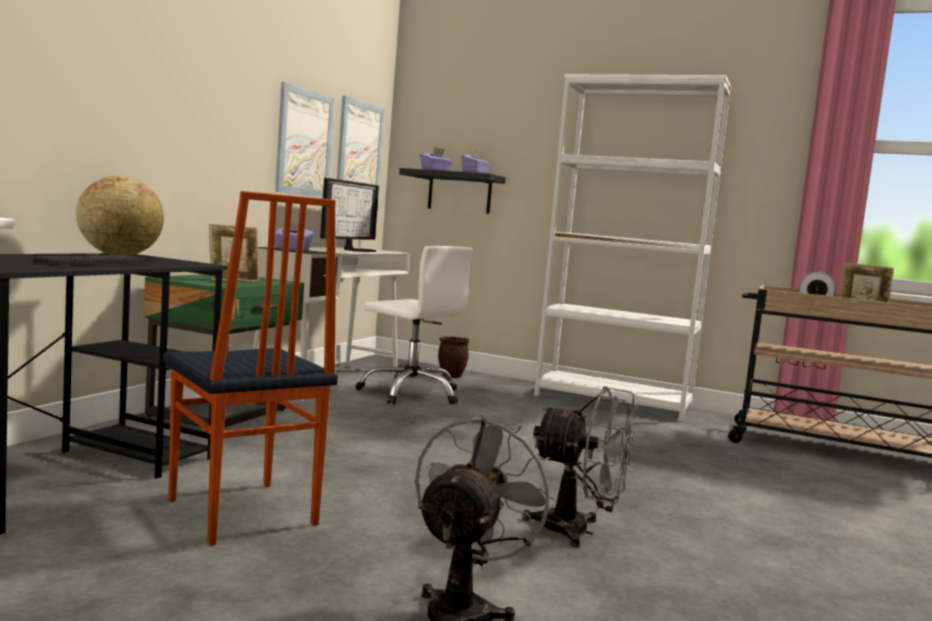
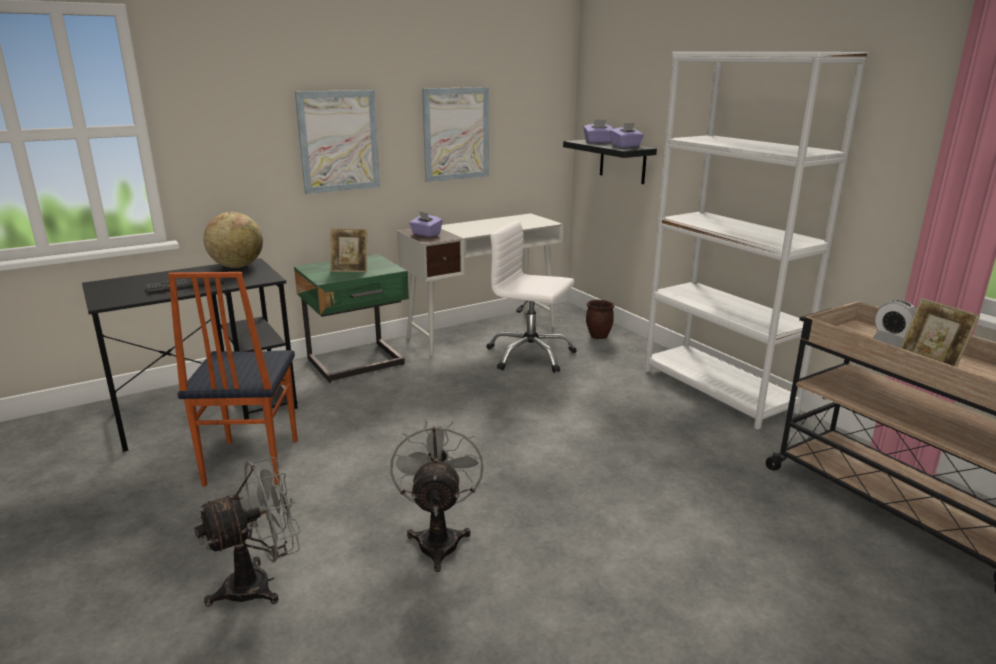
camera: 35 degrees right, 15 degrees up
monitor [320,178,379,252] -> none
picture [337,96,385,194] -> picture moved to [295,90,380,194]
white office chair [355,246,473,405] -> white office chair turned 135 degrees clockwise [486,220,577,373]
grey fan [522,386,637,547] -> grey fan turned 150 degrees counterclockwise [390,420,484,572]

